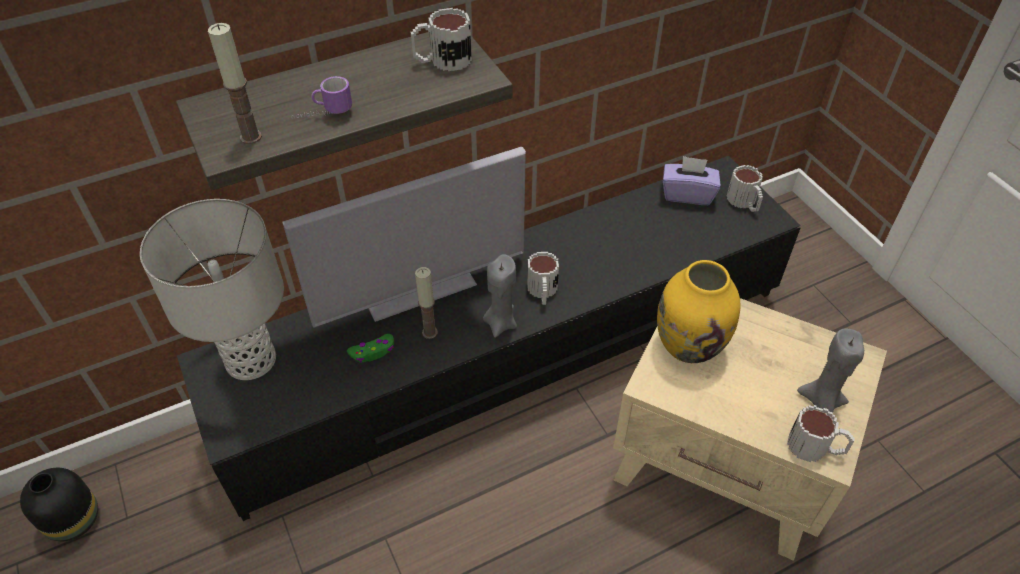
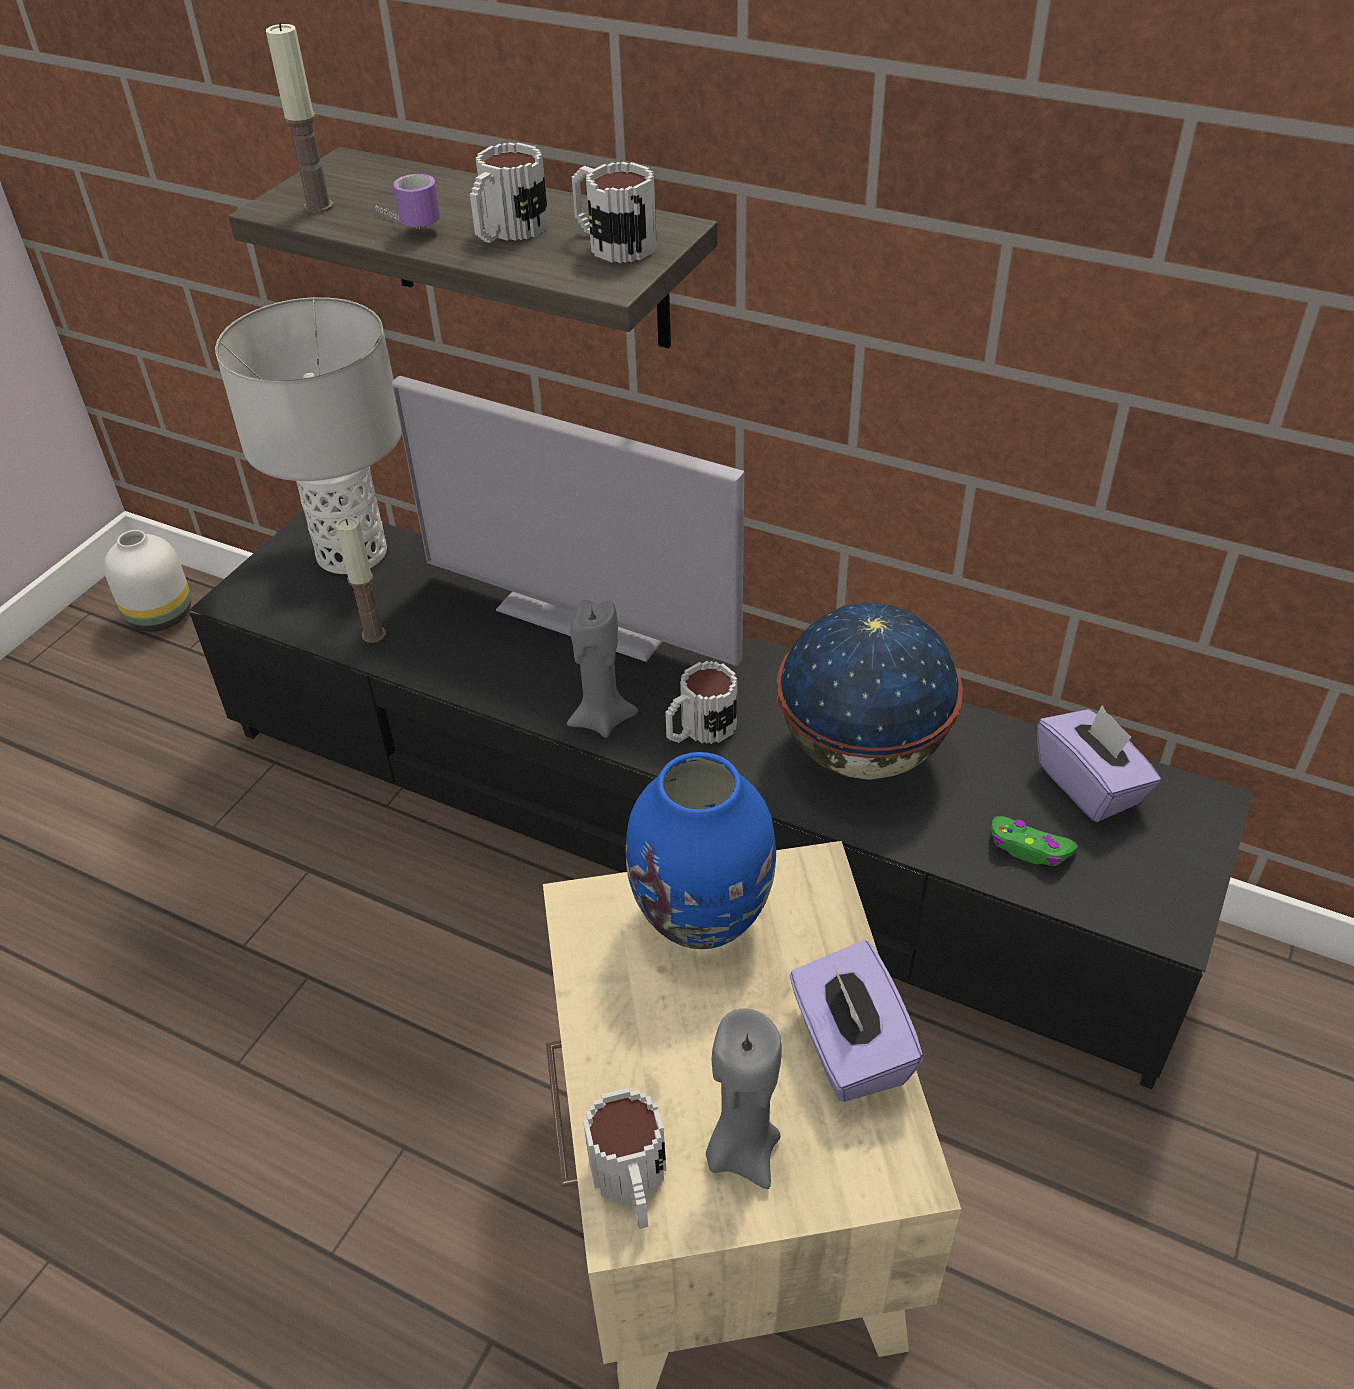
camera: 55 degrees right, 5 degrees down
black vase [20,468,98,541] -> white vase [104,530,191,632]
green game controller [347,334,394,363] -> green game controller moved to [991,816,1078,866]
candle [415,267,438,339] -> candle moved to [335,517,386,643]
yellow vase [657,260,740,363] -> blue vase [626,752,776,949]
mug [727,165,763,212] -> mug moved to [470,142,549,243]
none -> globe [777,602,963,780]
none -> purple tissue box [789,940,924,1102]

